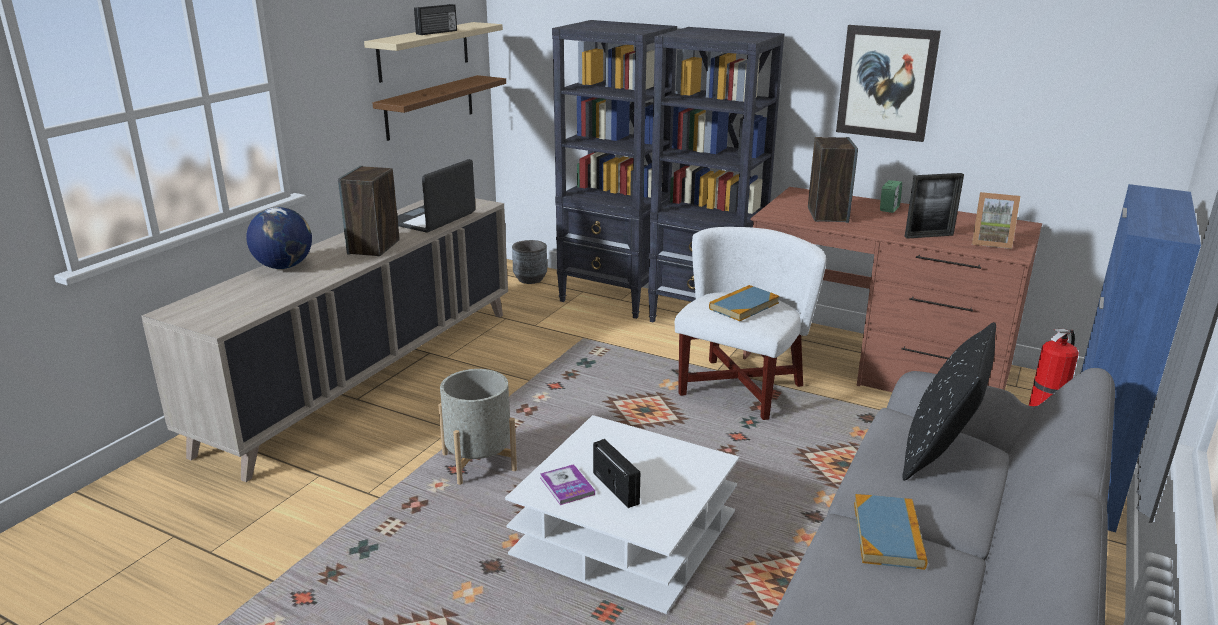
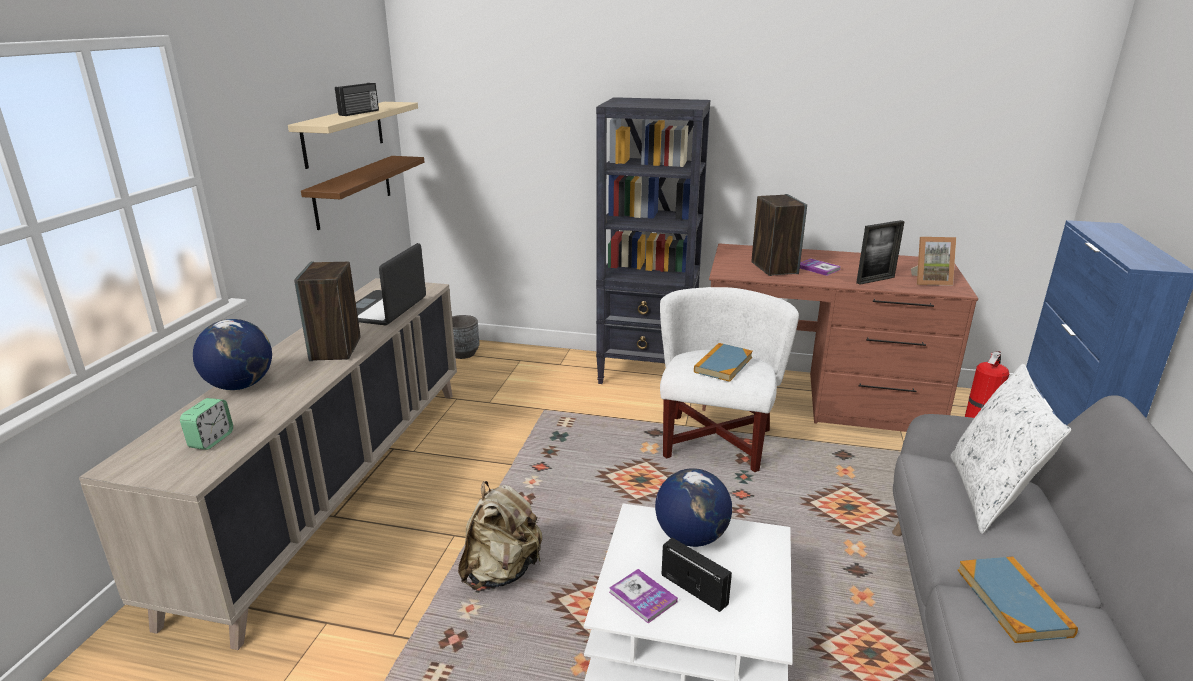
camera: 15 degrees left, 0 degrees up
grey planter [438,369,517,485] -> beige backpack [458,481,542,589]
black bookcase [552,20,677,319] -> none
picture [836,25,941,142] -> none
alarm clock [880,180,902,213] -> alarm clock moved to [180,398,233,450]
black pillow [902,322,996,481] -> white pillow [950,364,1071,534]
none -> globe [655,468,732,547]
none -> book [800,258,841,276]

